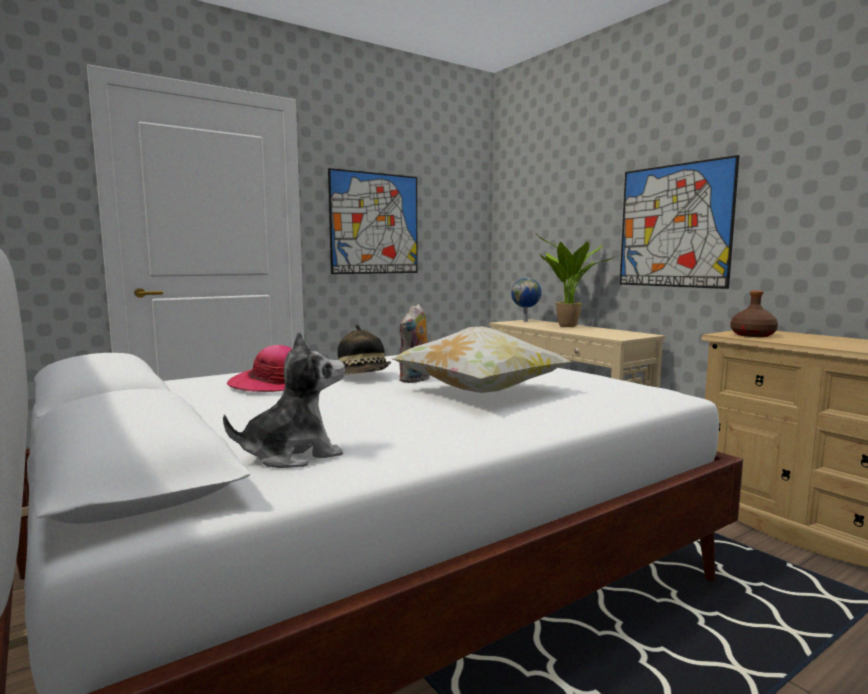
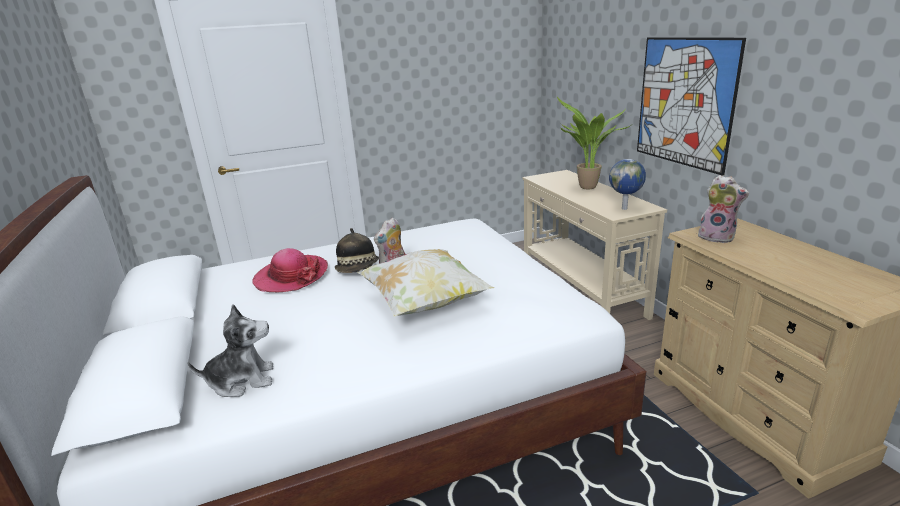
camera: 15 degrees right, 15 degrees up
picture [328,168,418,274] -> none
globe [511,278,541,322] -> globe moved to [609,159,646,210]
brown bottle [730,291,778,337] -> plush toy [698,175,749,243]

